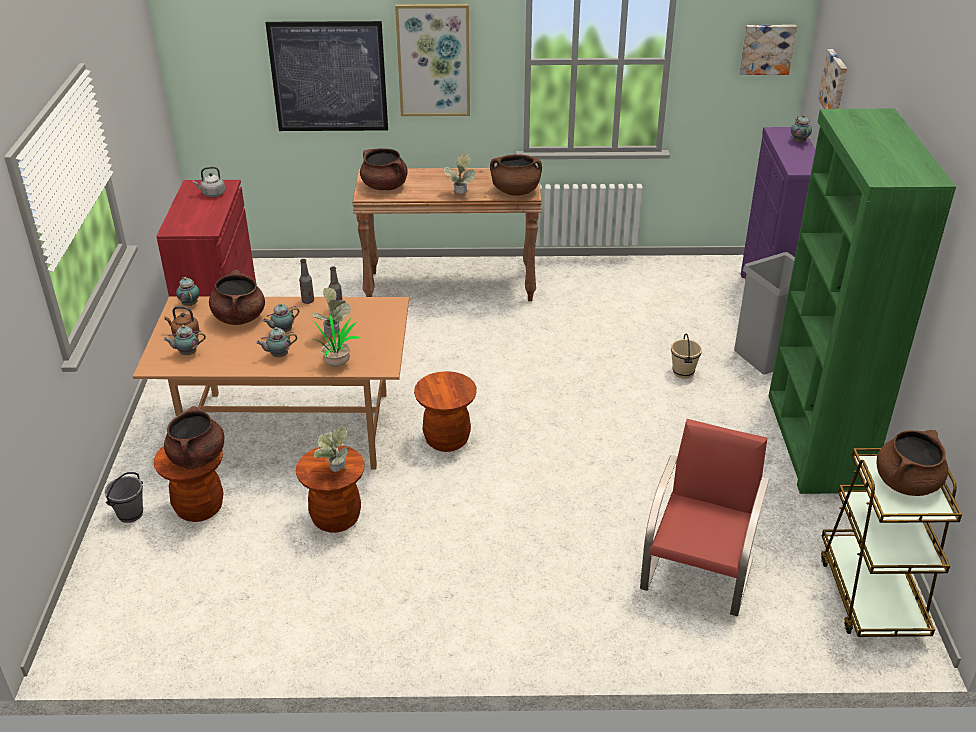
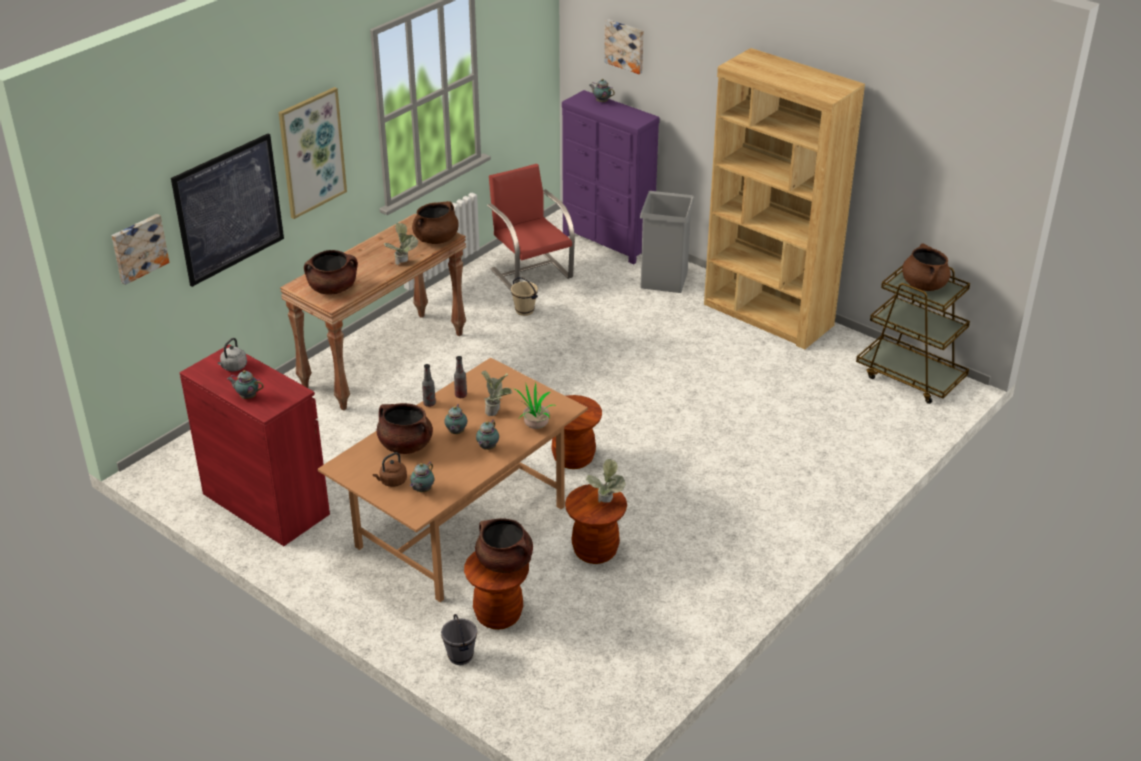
camera: 50 degrees left, 0 degrees up
teapot [176,277,200,306] -> teapot moved to [227,370,264,399]
red chair [640,419,769,616] -> red chair moved to [487,164,575,290]
beige bucket [671,333,702,379] -> beige bucket moved to [511,277,538,316]
picture [740,25,797,75] -> picture moved to [112,214,169,285]
green bookcase [769,109,956,494] -> brown bookcase [704,48,865,349]

